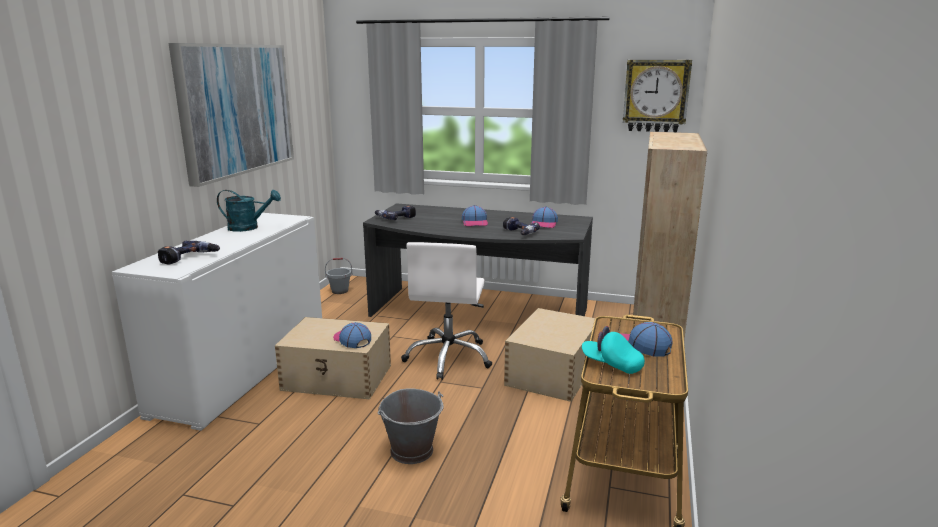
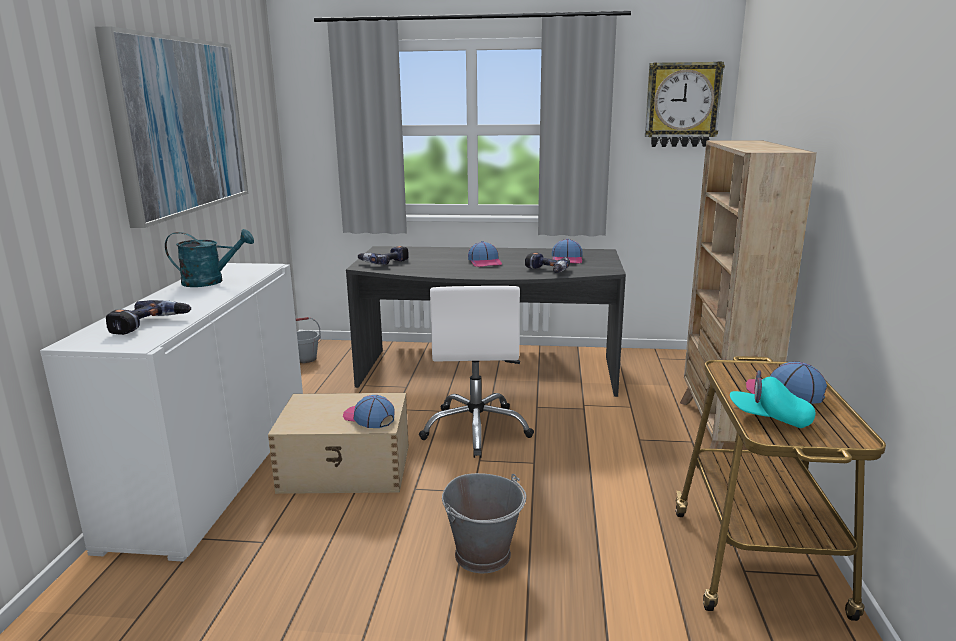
camera: 10 degrees left, 0 degrees up
beige storage box [504,308,595,402] -> none

